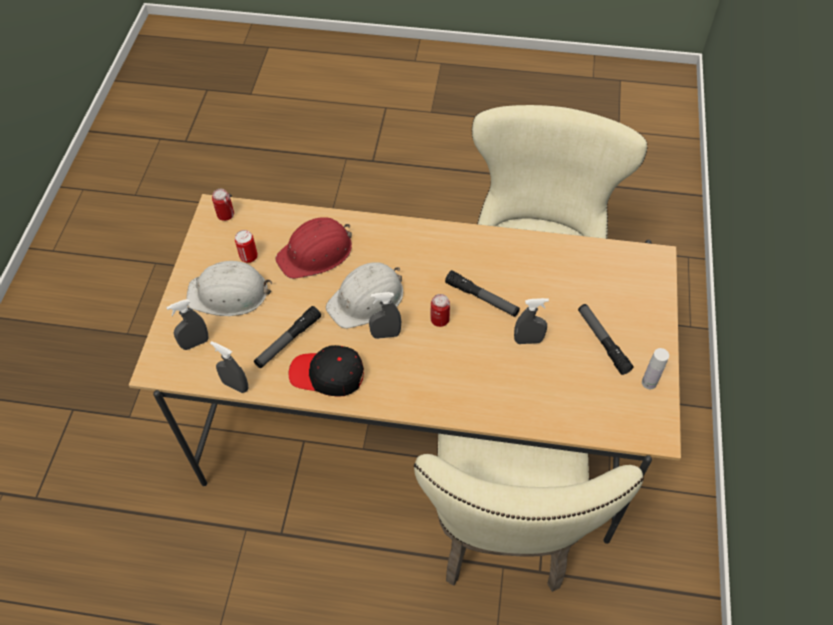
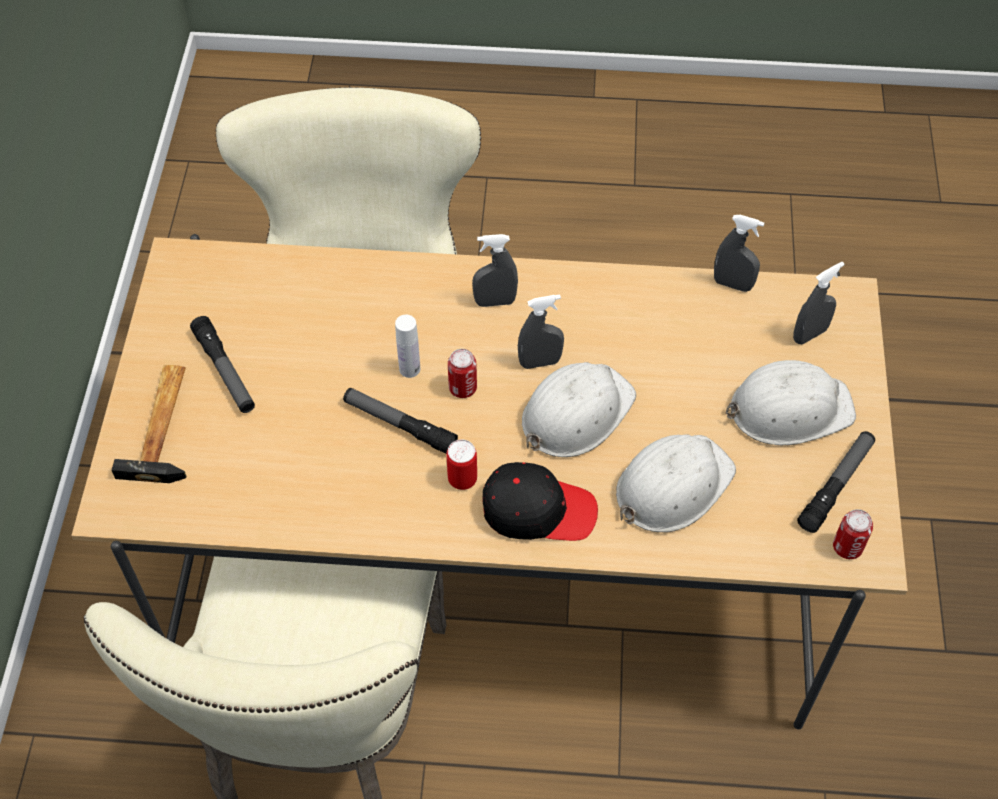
camera: 175 degrees right, 0 degrees up
can [235,230,258,263] -> can moved to [446,439,477,490]
flashlight [254,306,321,368] -> flashlight moved to [797,431,875,533]
red hard hat [276,217,352,279] -> white hard hat [616,435,736,532]
black cap [289,345,364,397] -> black cap moved to [483,462,598,541]
grey spray bottle [514,298,549,344] -> grey spray bottle moved to [472,234,518,307]
white bottle [642,348,669,389] -> white bottle moved to [395,315,420,378]
none -> hammer [111,365,186,483]

